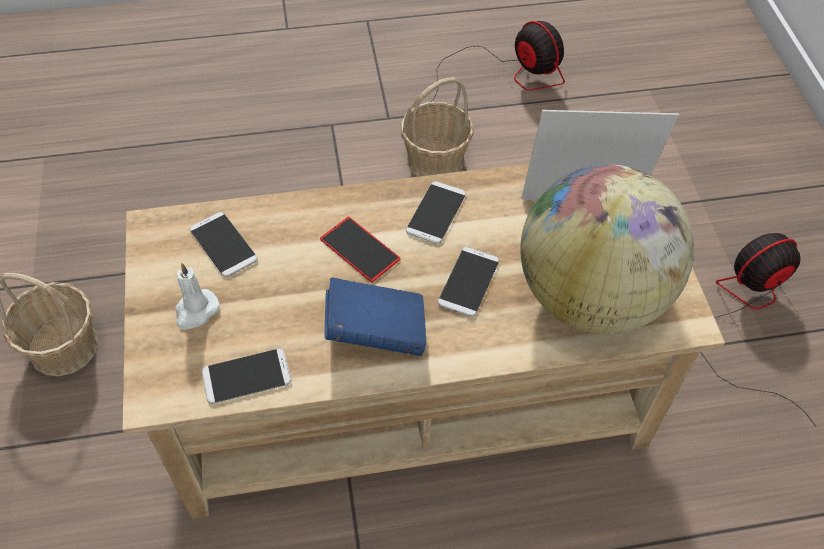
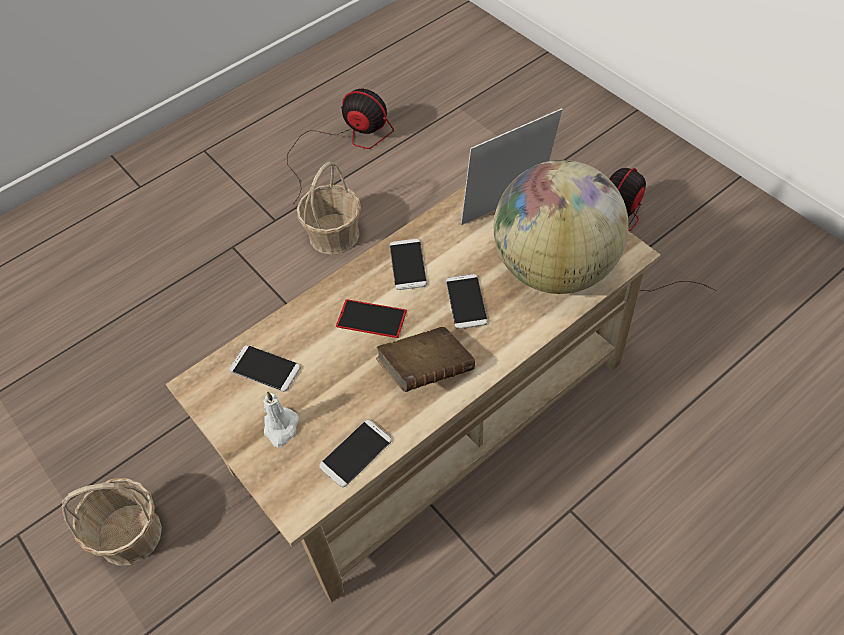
camera: 25 degrees left, 0 degrees up
blue book [324,277,426,356] -> brown book [376,327,475,392]

